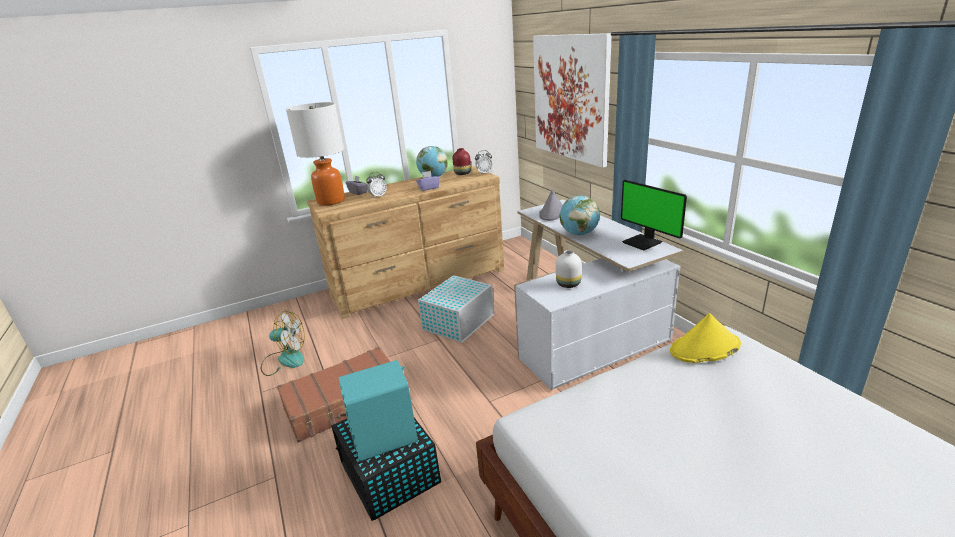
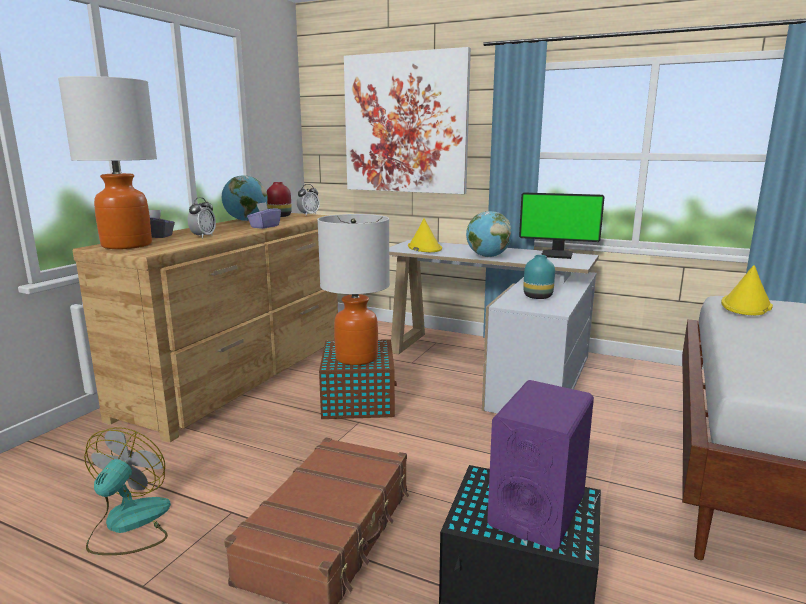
camera: 40 degrees left, 10 degrees down
fan [261,311,305,376] -> fan turned 45 degrees counterclockwise [84,427,171,555]
turquoise speaker [339,360,418,462] -> purple speaker [487,380,594,549]
white storage box [418,275,494,343] -> brown storage box [319,339,397,419]
grey hat [539,189,563,221] -> yellow hat [408,219,442,252]
white vase [556,250,582,288] -> turquoise vase [523,255,555,299]
none -> table lamp [317,214,390,365]

